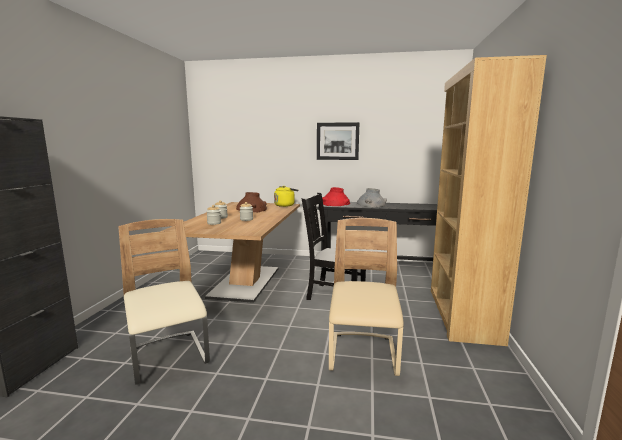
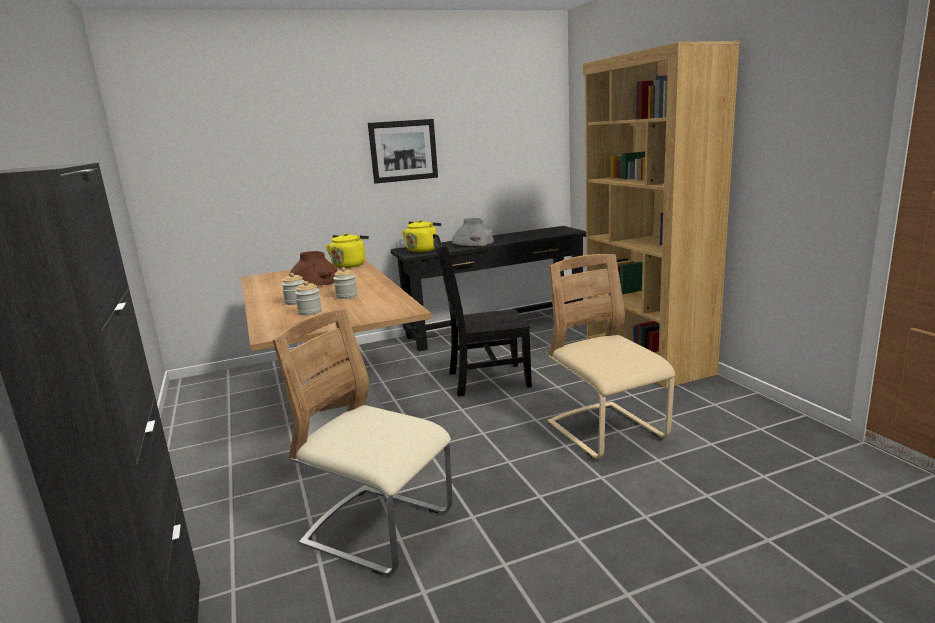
camera: 30 degrees left, 5 degrees up
red vase [322,187,350,206] -> yellow kettle [402,220,441,253]

